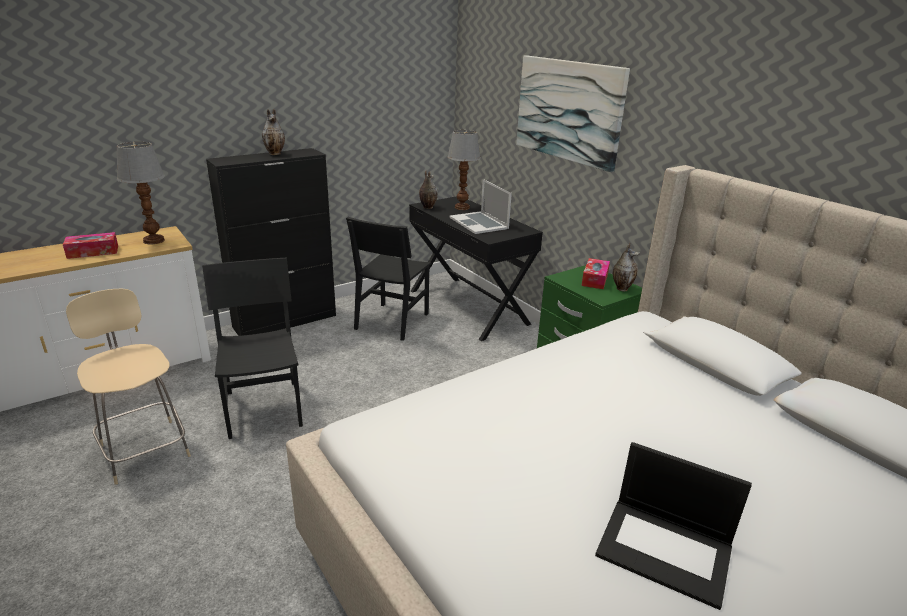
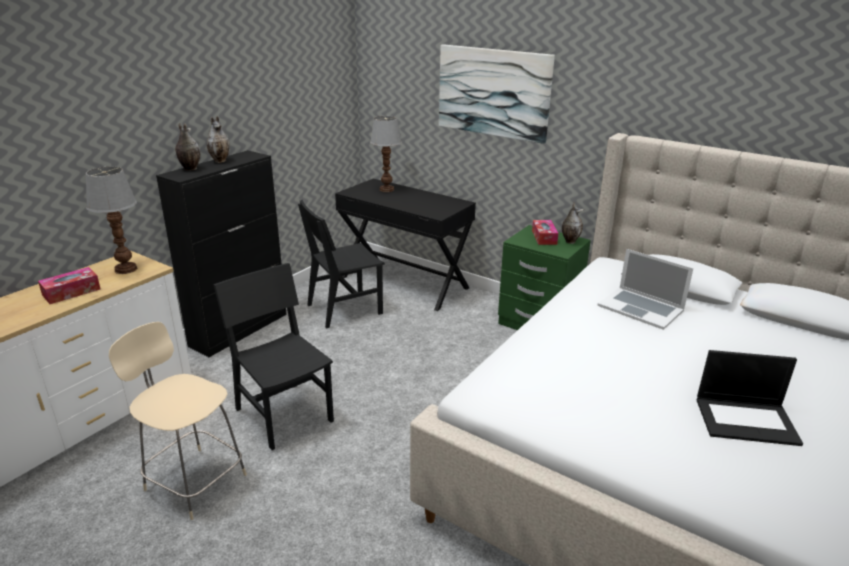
camera: 20 degrees left, 0 degrees up
black chair [346,217,432,341] -> black chair turned 60 degrees clockwise [298,200,385,328]
vase [419,171,438,209] -> vase moved to [175,123,200,171]
laptop [449,179,512,234] -> laptop moved to [597,249,694,330]

